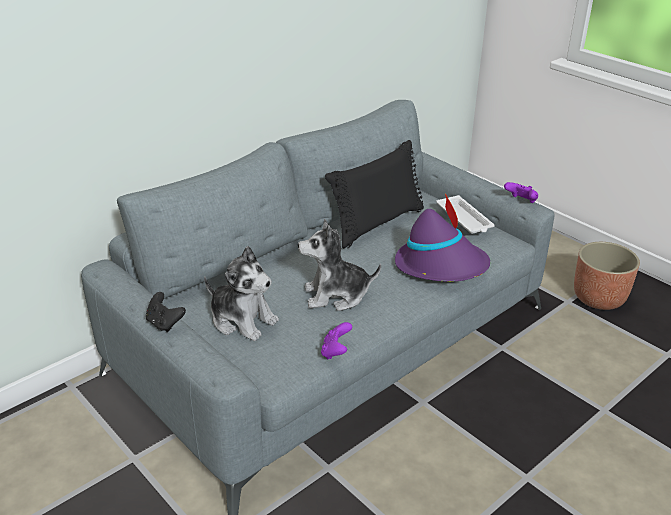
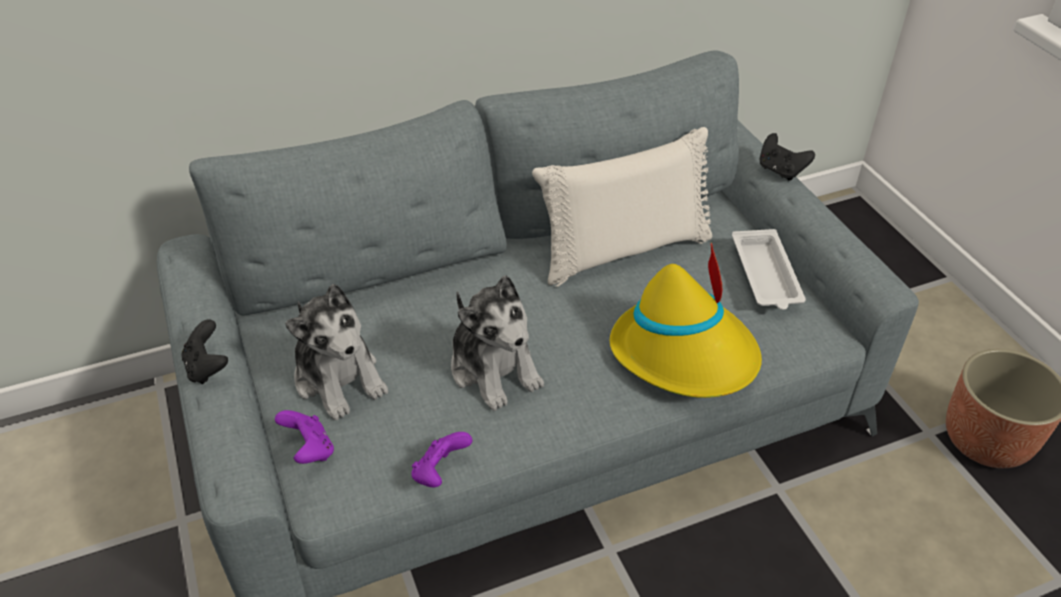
camera: 20 degrees right, 10 degrees up
plush toy [298,219,381,311] -> plush toy turned 135 degrees counterclockwise [451,275,544,411]
black pillow [325,140,424,249] -> white pillow [532,127,712,287]
purple hat [395,193,490,282] -> yellow hat [610,243,762,398]
purple game controller [504,182,538,203] -> purple game controller moved to [275,410,334,464]
none -> black game controller [759,133,815,181]

